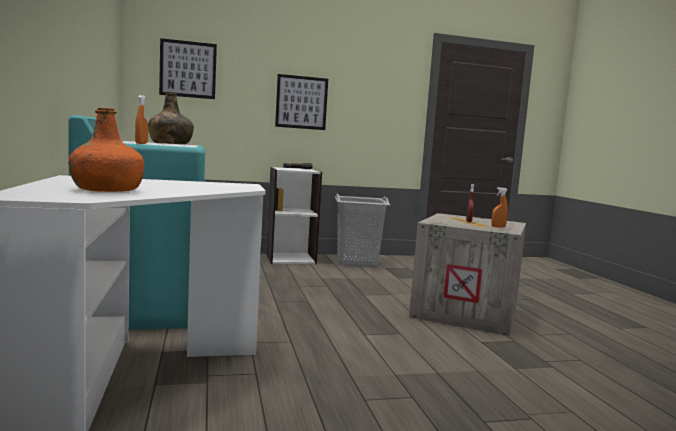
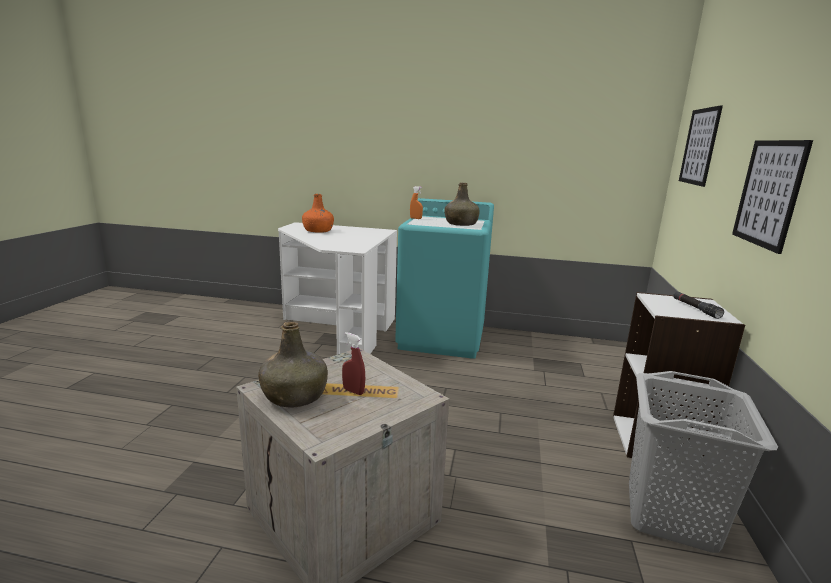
camera: 115 degrees right, 10 degrees up
orange spray bottle [492,187,508,227] -> green bottle [258,322,328,407]

